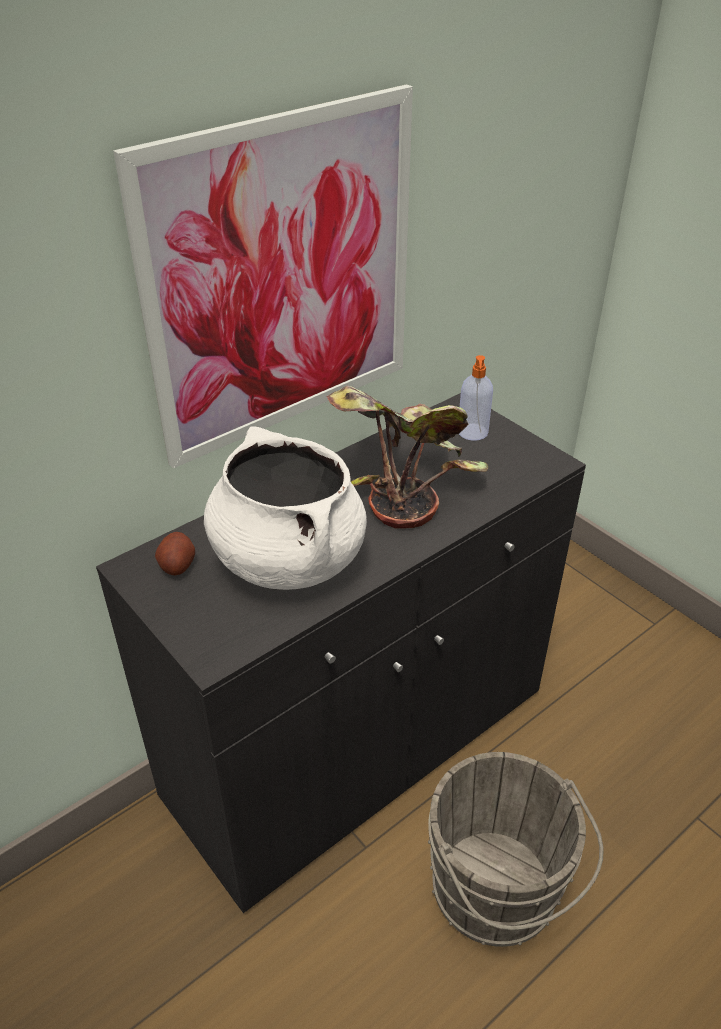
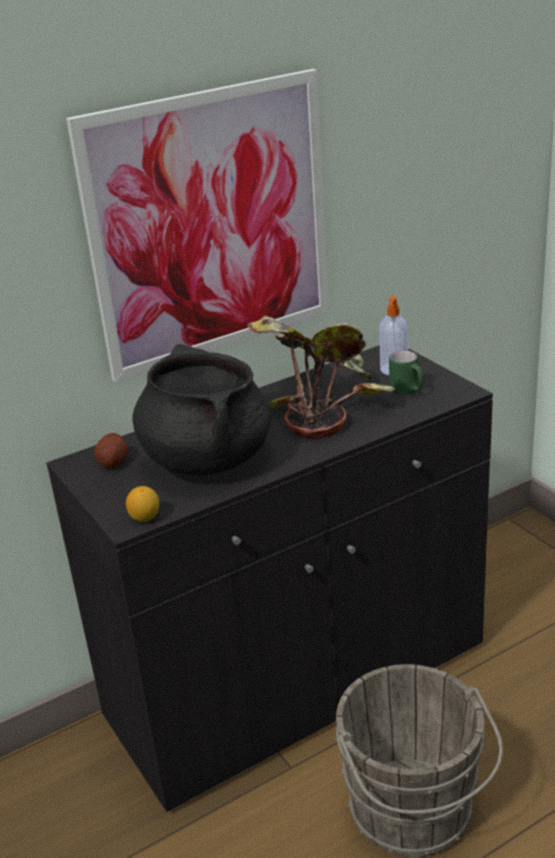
camera: 10 degrees right, 10 degrees down
white cooking pot [204,426,367,590] -> black cooking pot [133,344,271,475]
none -> lemon [126,486,159,522]
none -> green mug [389,351,423,395]

